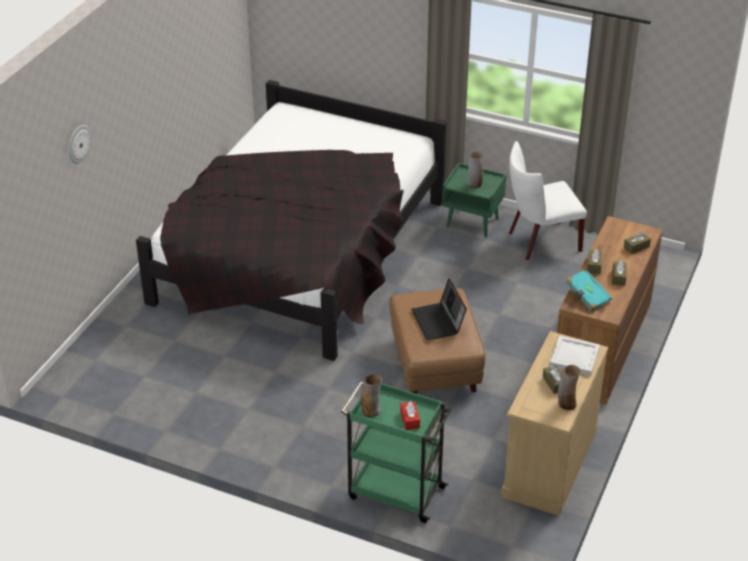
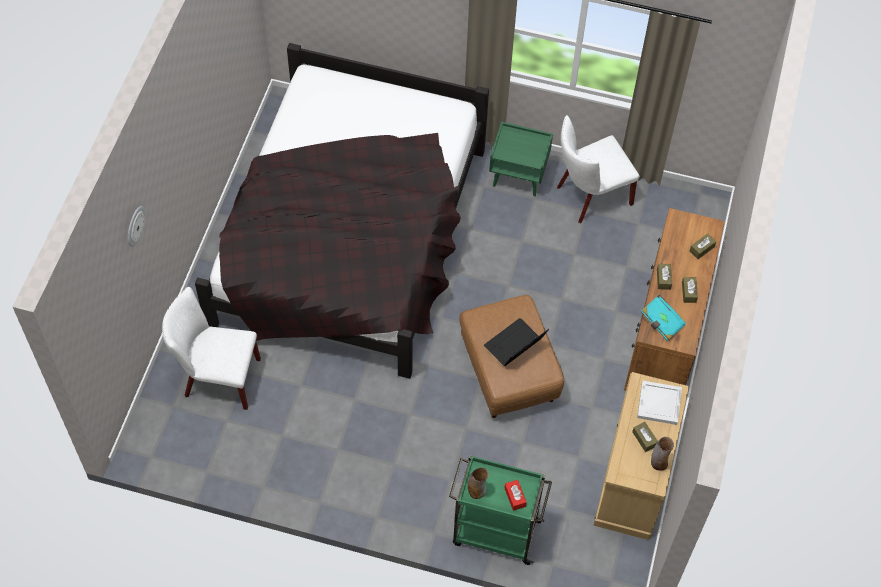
camera: 10 degrees left, 20 degrees up
laptop [411,278,467,340] -> laptop turned 75 degrees clockwise [484,318,549,366]
vase [467,151,483,188] -> none
none -> white chair [162,287,261,410]

